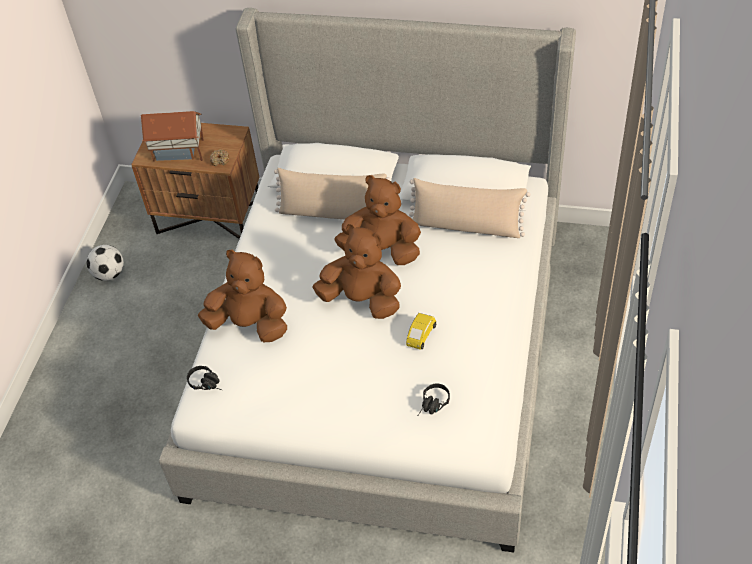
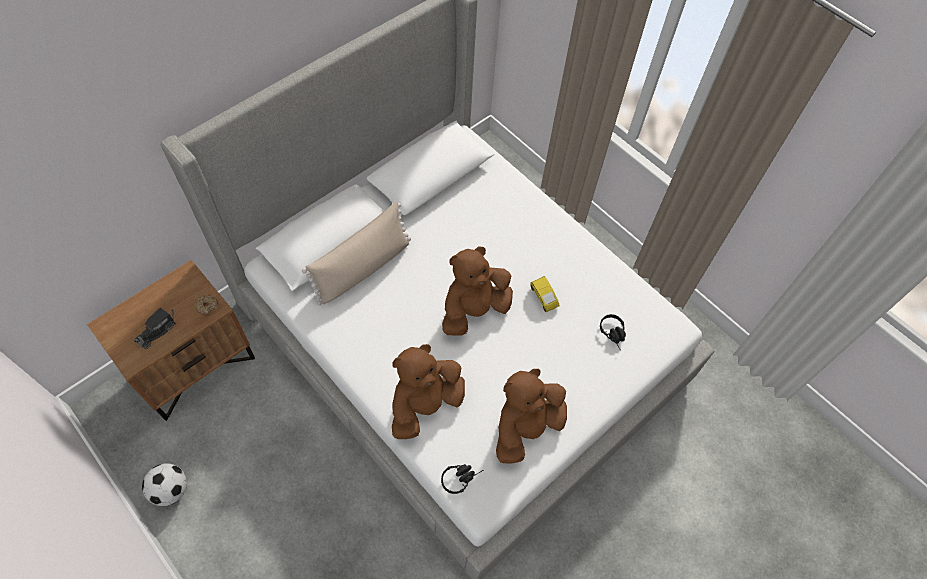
camera: 60 degrees left, 10 degrees up
toy house [141,111,203,162] -> toy truck [134,307,176,349]
brown plush toy [334,175,421,265] -> brown plush toy moved to [496,369,567,464]
beige pillow [409,178,530,238] -> none

